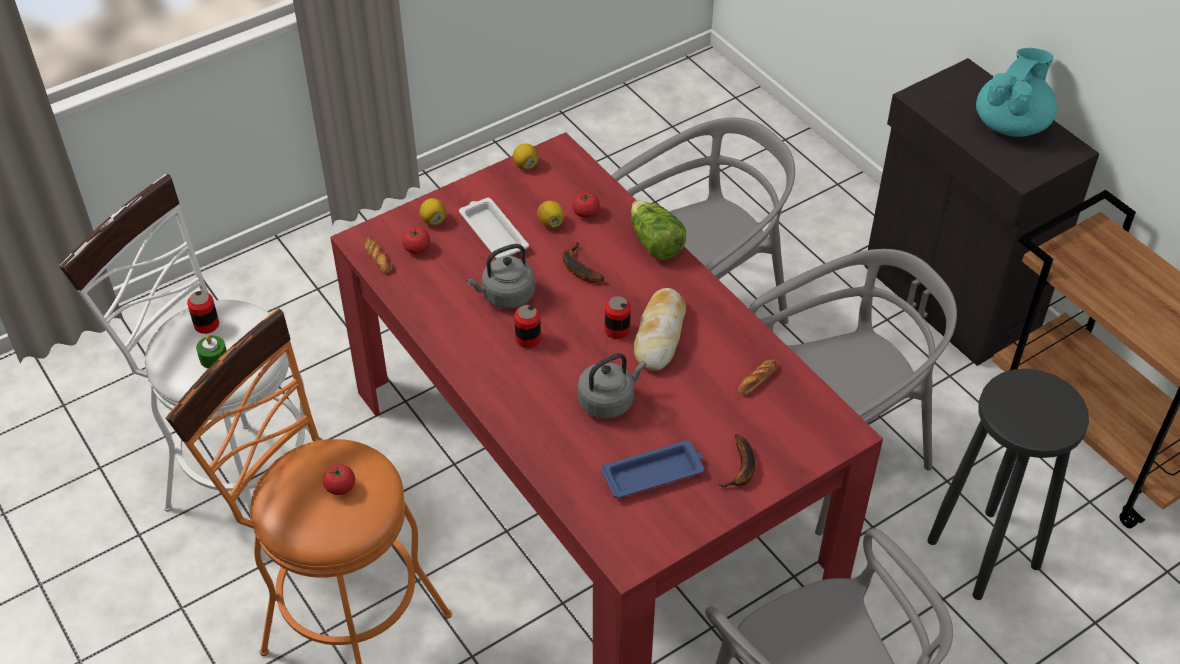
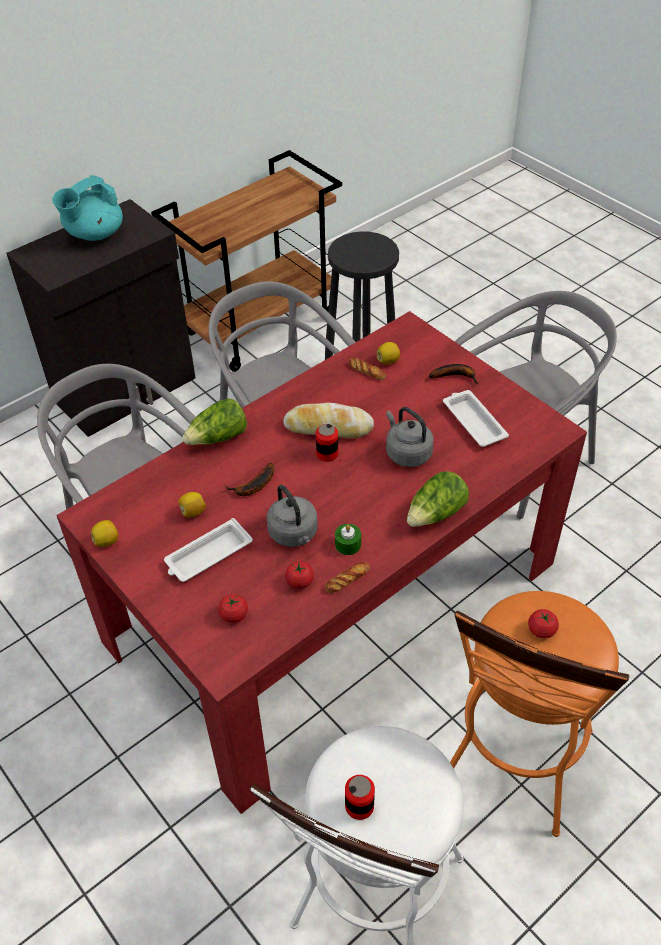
camera: 95 degrees left, 0 degrees up
green candle [196,335,227,369] -> green candle moved to [335,524,361,555]
bread [364,237,392,273] -> bread moved to [325,562,370,593]
lemon [420,198,447,225] -> lemon moved to [377,342,400,364]
can [514,305,541,348] -> none
tomato [572,192,600,218] -> tomato moved to [285,561,314,589]
blue tray [601,440,704,498] -> white tray [443,390,509,447]
turquoise teapot [976,48,1057,137] -> turquoise teapot turned 75 degrees counterclockwise [52,175,123,241]
none -> lettuce [407,471,469,527]

